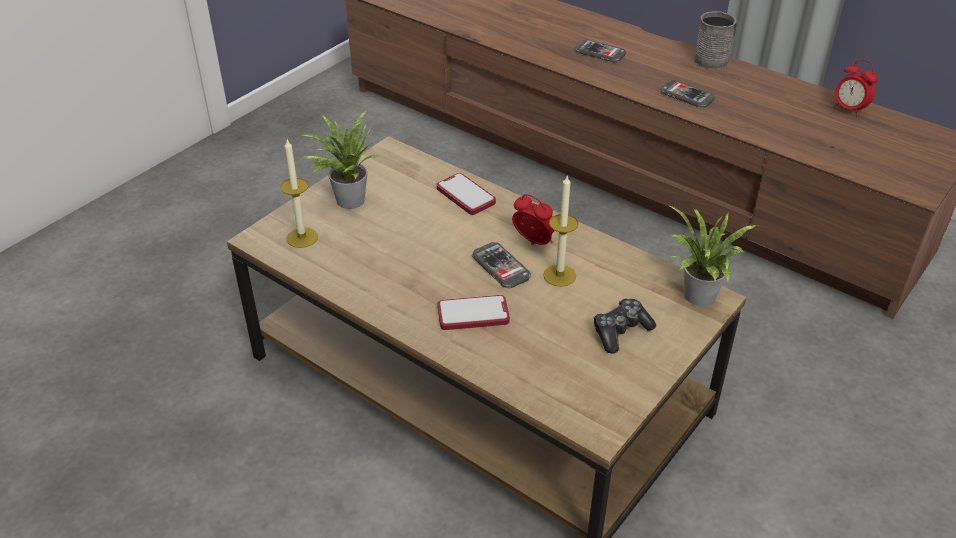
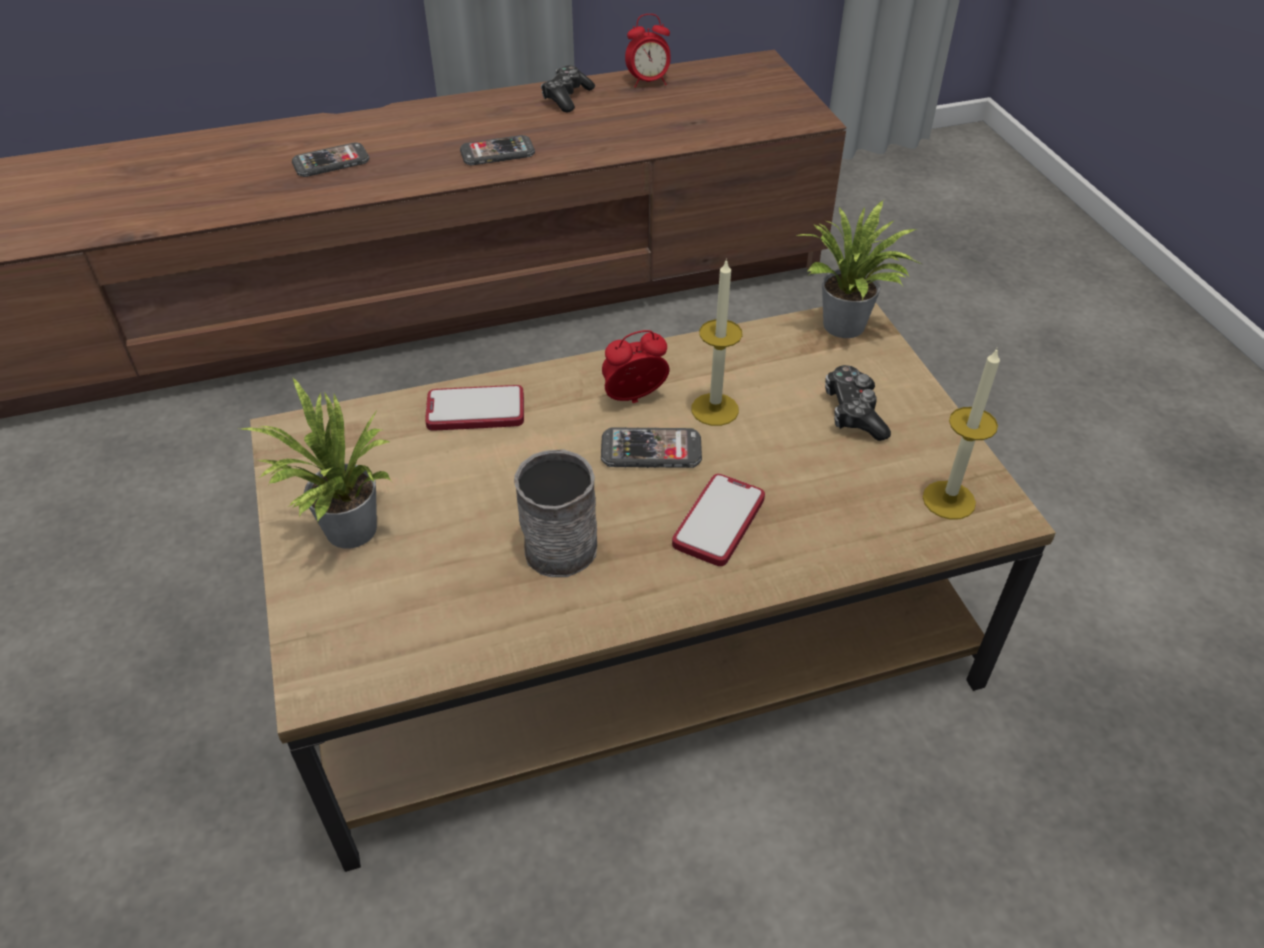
camera: 55 degrees left, 5 degrees up
candle [280,140,318,248] -> candle moved to [923,347,1000,520]
grey mug [694,11,737,70] -> grey mug moved to [514,449,597,577]
none -> game controller [541,66,595,112]

